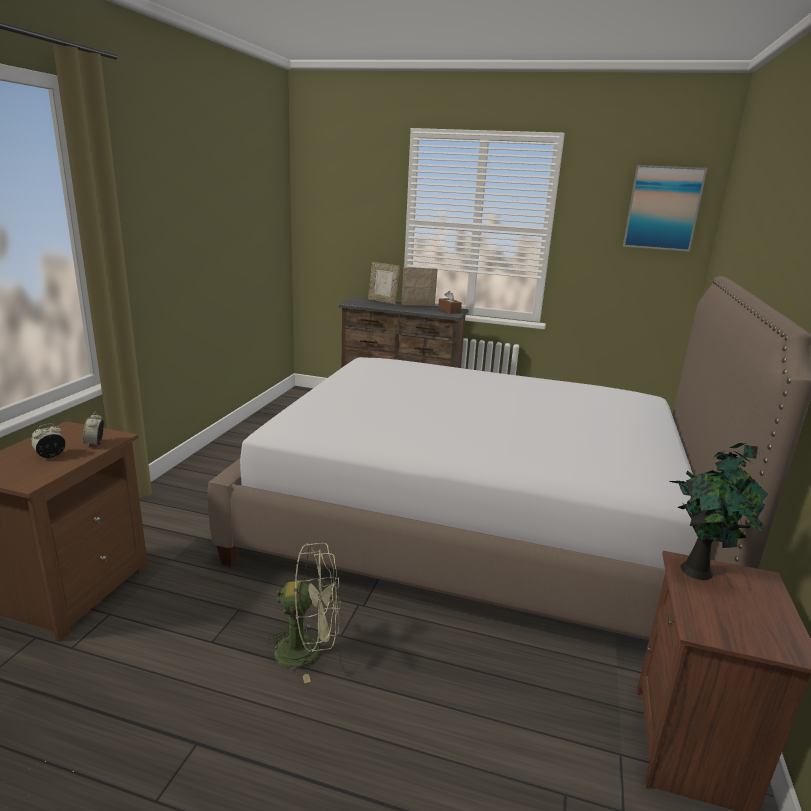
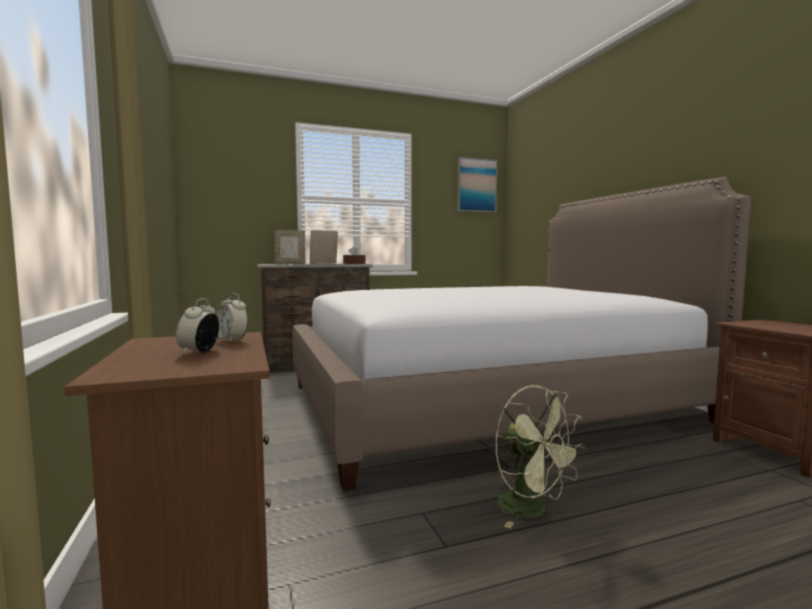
camera: 35 degrees left, 15 degrees down
green fan [264,543,341,683] -> green fan turned 90 degrees clockwise [495,385,585,528]
potted plant [669,443,768,580] -> none

